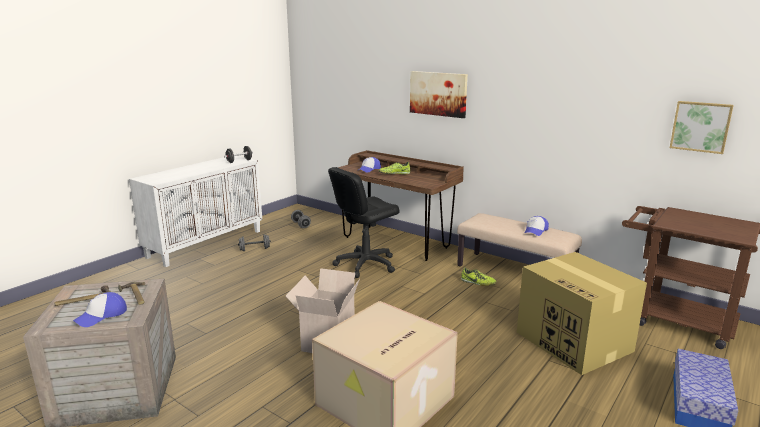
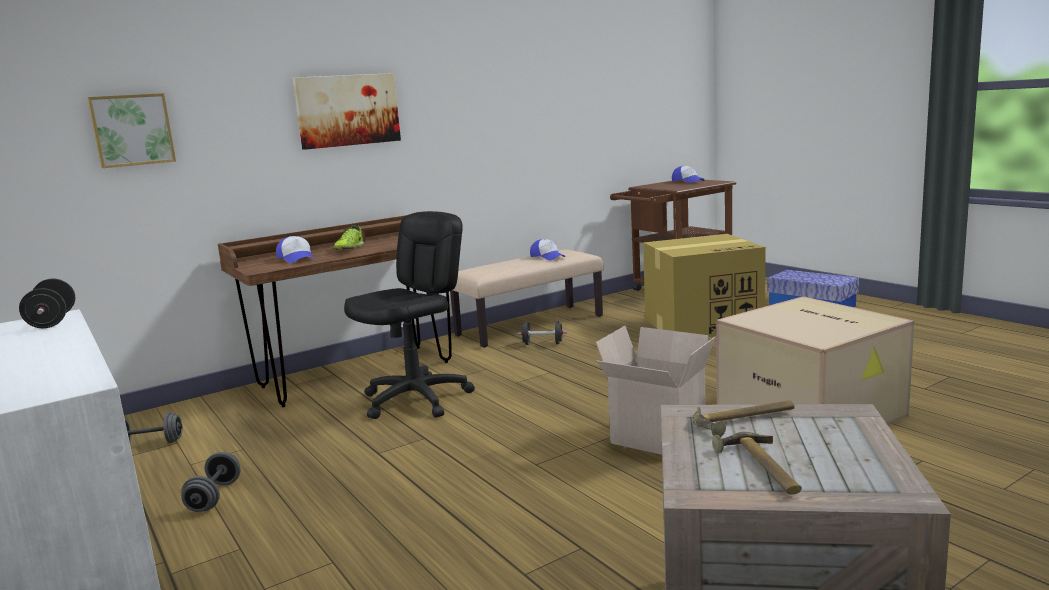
camera: 70 degrees left, 5 degrees down
cap [73,292,127,327] -> cap moved to [672,166,705,183]
black office chair [328,167,400,278] -> black office chair turned 120 degrees counterclockwise [344,211,475,419]
shoe [461,267,497,286] -> black dumbbell [517,321,567,345]
picture [670,101,734,154] -> picture moved to [87,93,176,168]

